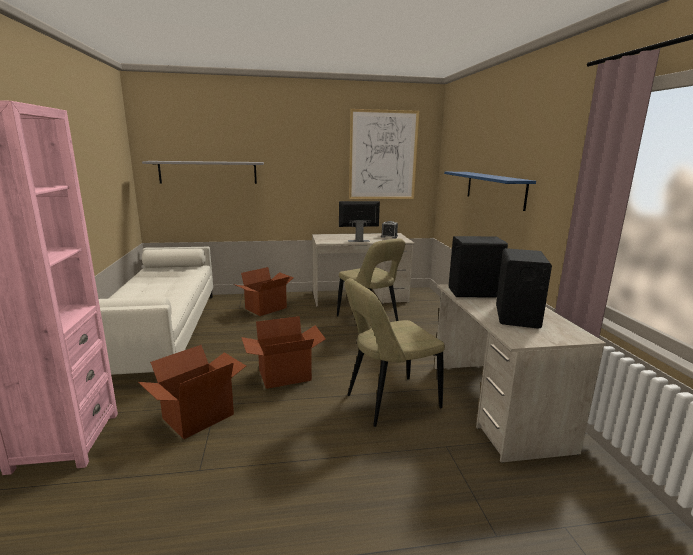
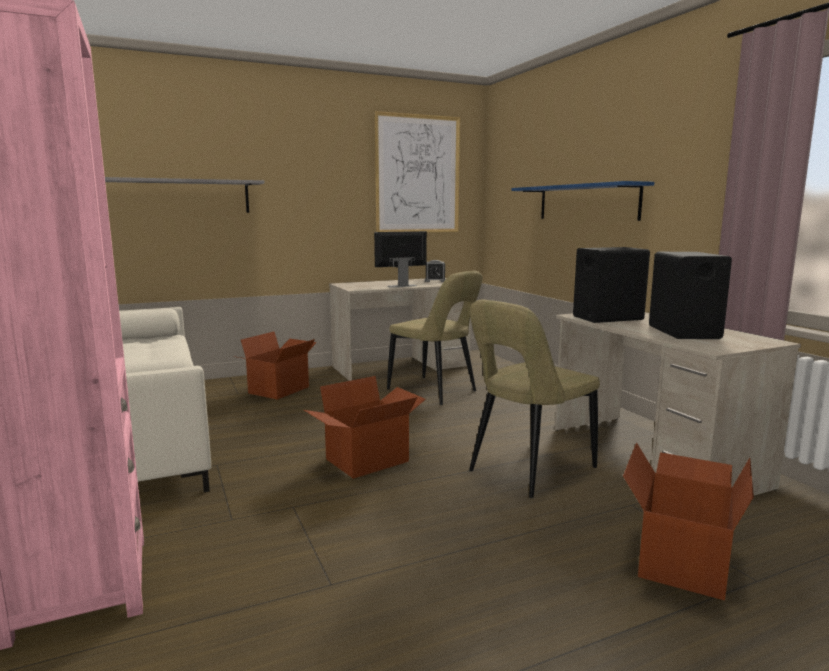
camera: 15 degrees left, 5 degrees down
cardboard box [138,345,246,439] -> cardboard box moved to [623,443,754,601]

